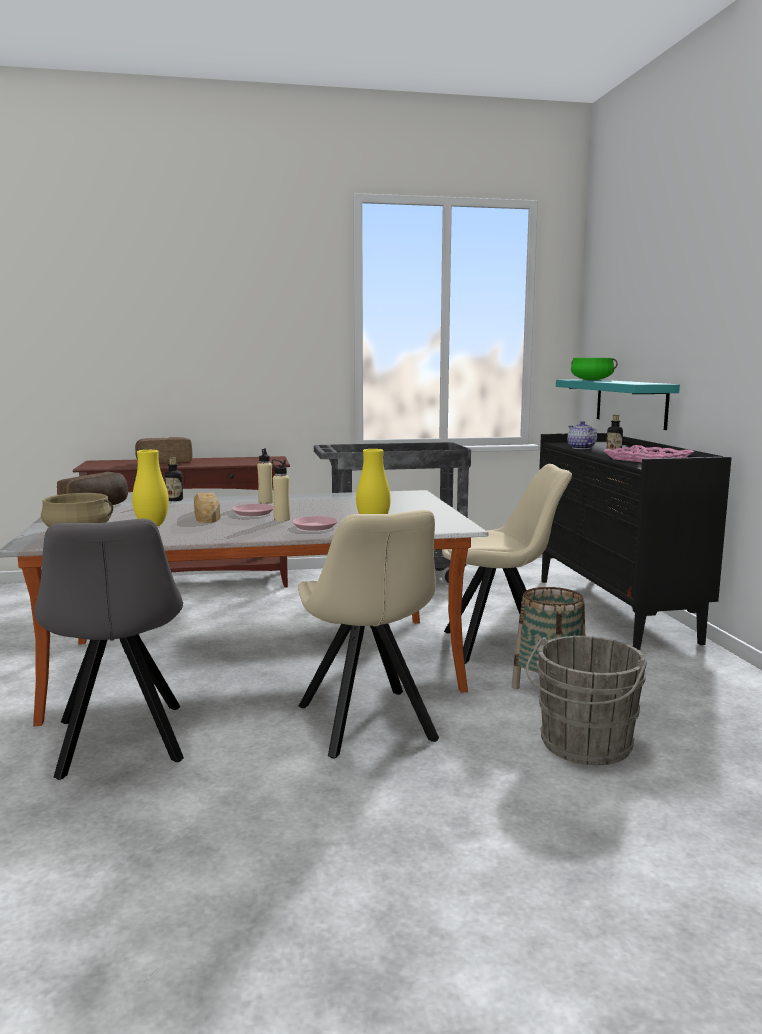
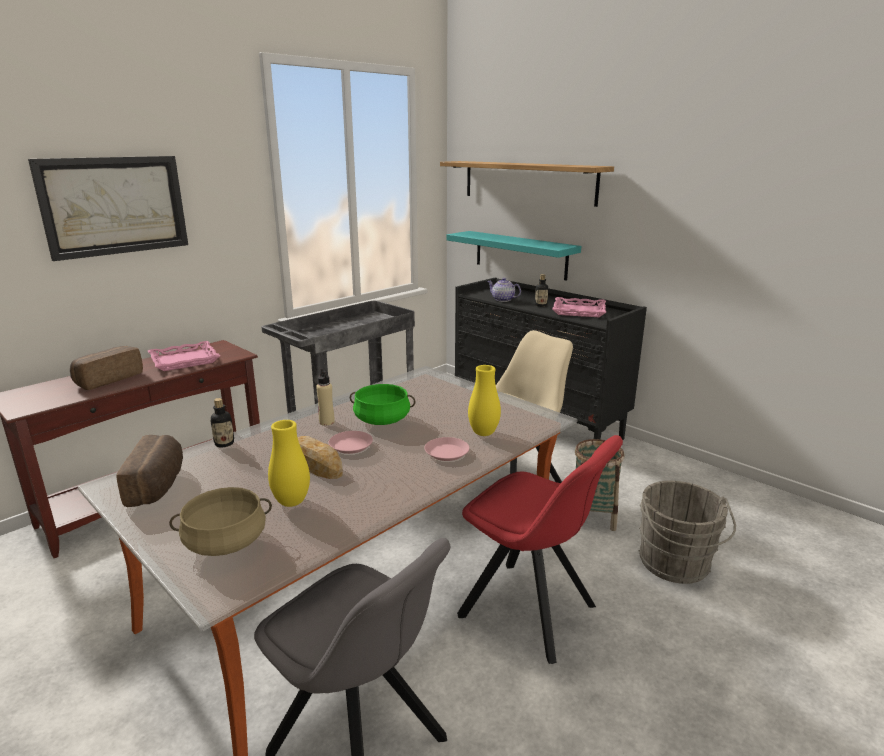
camera: 35 degrees left, 10 degrees up
beige bottle [272,459,290,521] -> none
beige chair [298,510,439,759] -> red chair [457,435,623,664]
green cooking pot [571,358,618,380] -> green cooking pot moved to [350,384,415,425]
none -> picture [28,156,188,261]
none -> pink tray [148,341,220,371]
none -> shelf [440,161,614,207]

